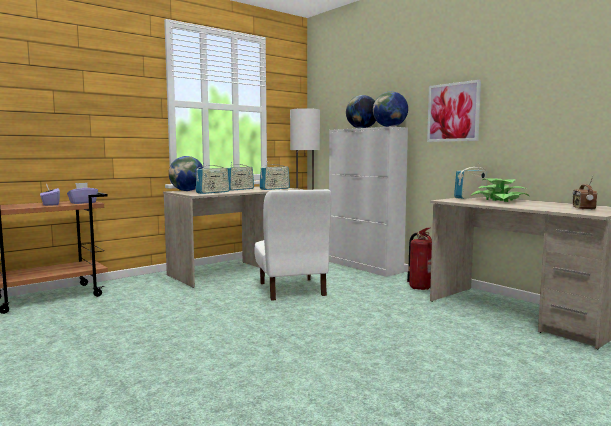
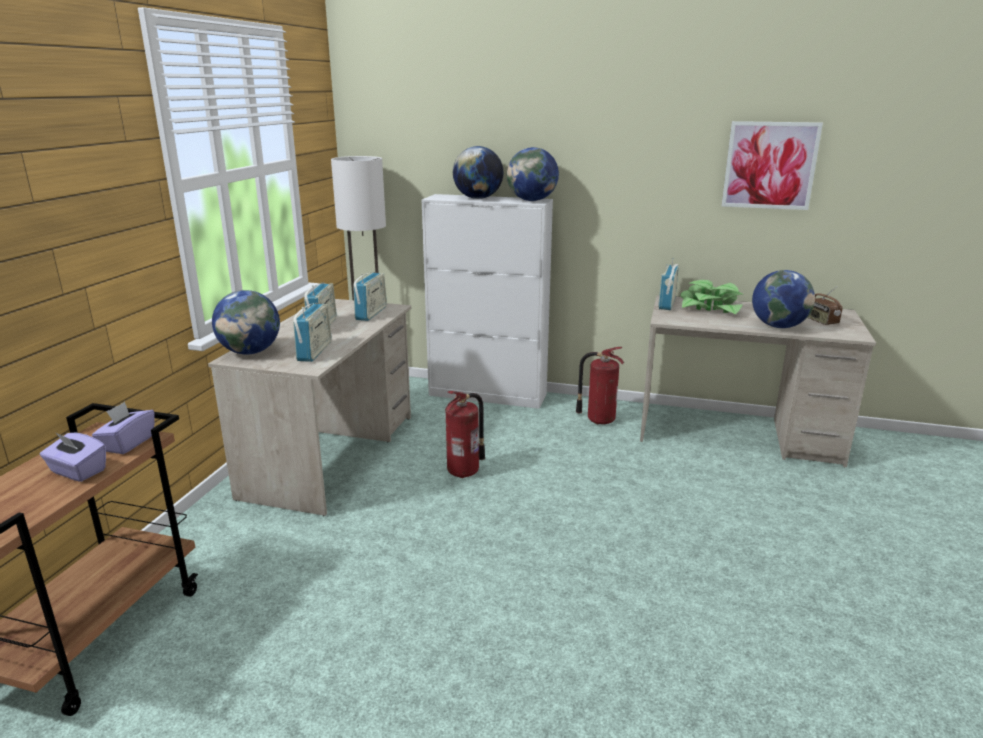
camera: 35 degrees left, 15 degrees up
white chair [254,189,331,301] -> fire extinguisher [445,391,485,478]
picture [427,80,481,142] -> picture moved to [722,121,823,210]
none -> globe [752,270,815,328]

